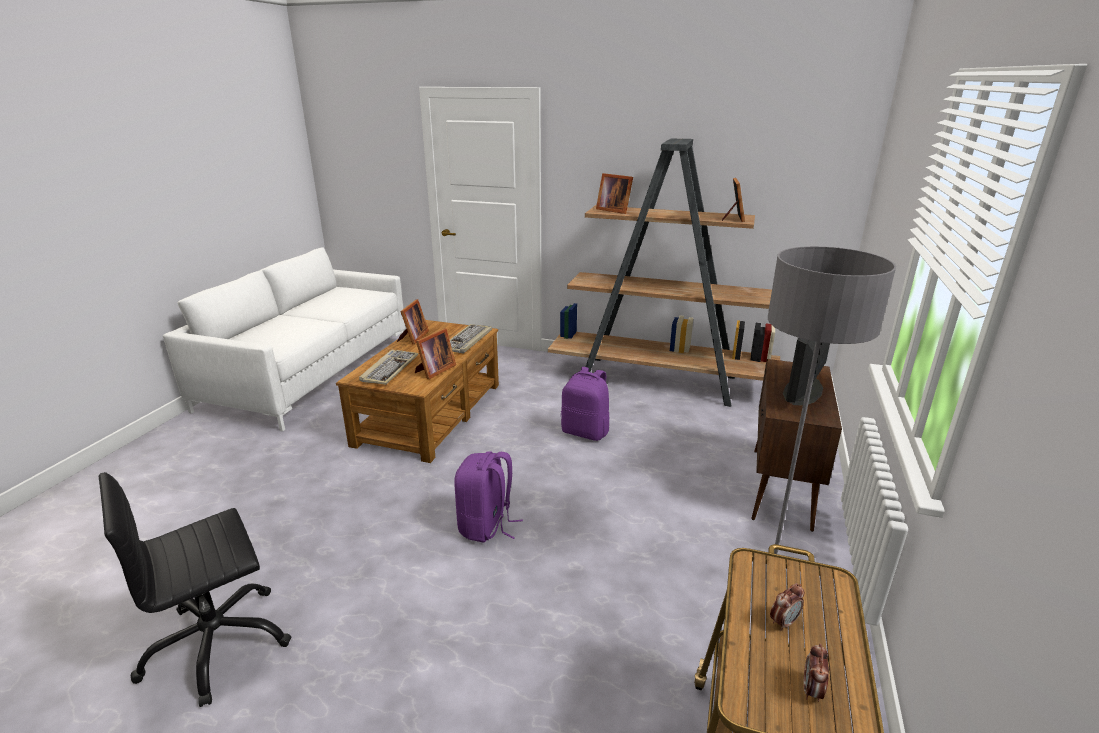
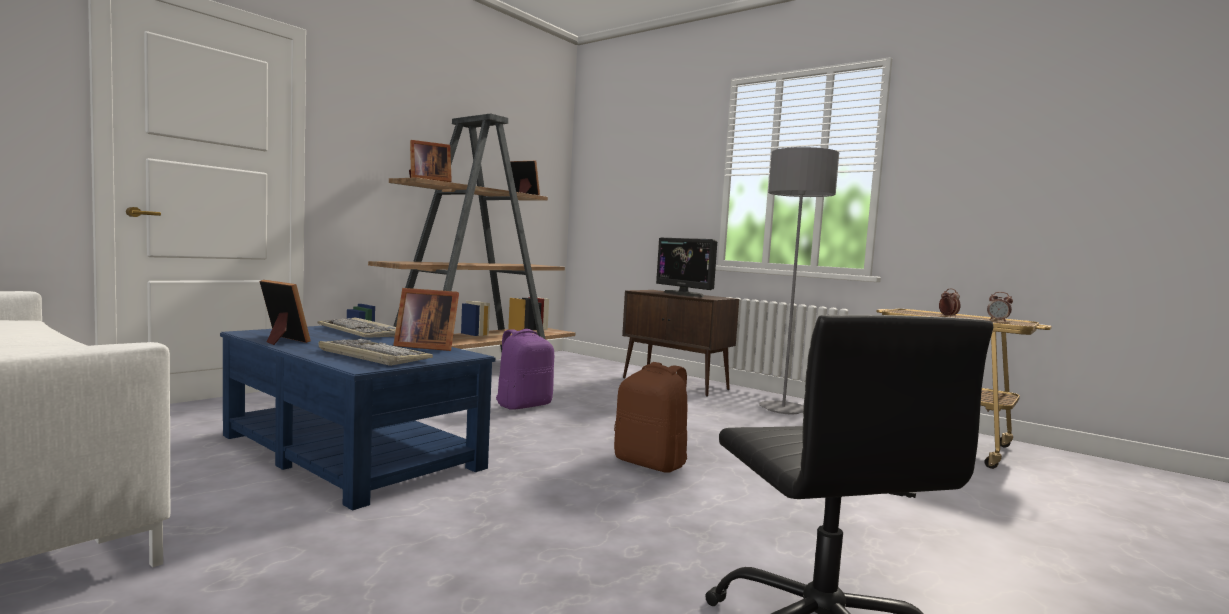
camera: 70 degrees left, 20 degrees down
brown coffee table [336,320,499,463] -> blue coffee table [220,326,495,511]
picture frame [415,328,456,379] -> picture frame turned 135 degrees clockwise [393,288,459,351]
purple backpack [454,451,523,543] -> brown backpack [614,362,687,473]

